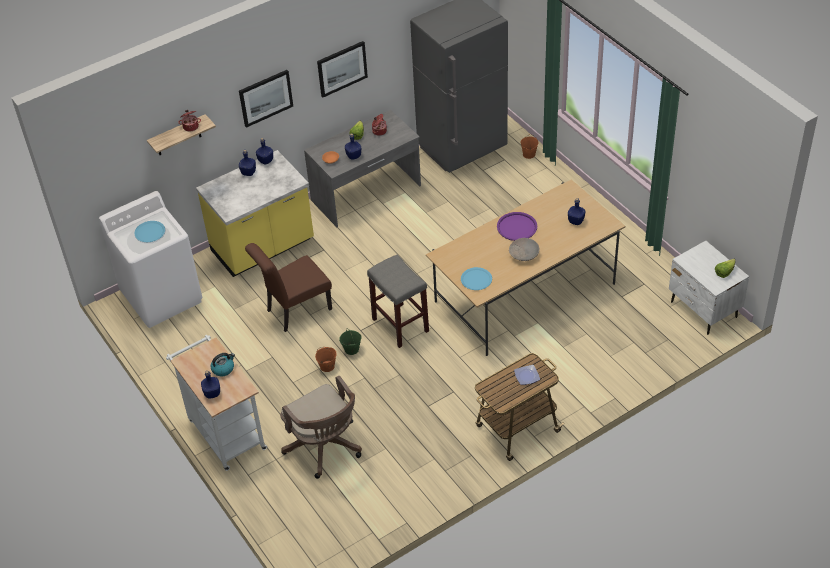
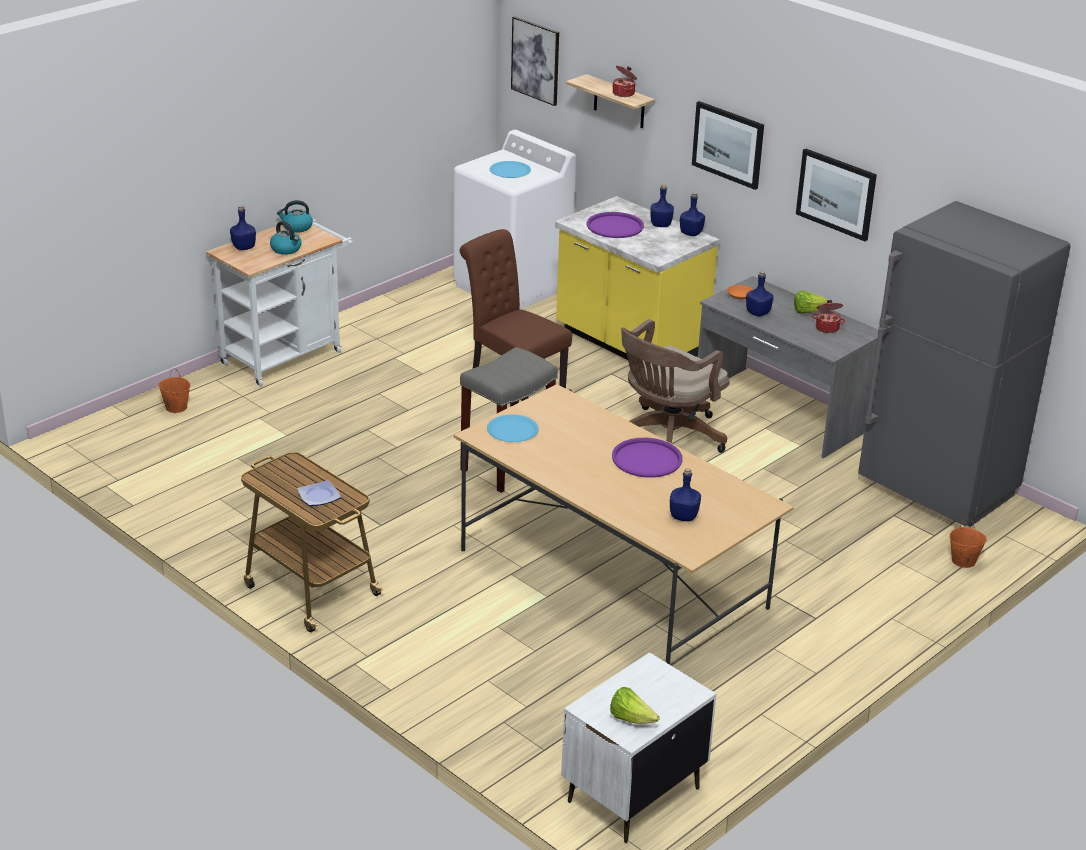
camera: 75 degrees right, 15 degrees down
brown office chair [280,376,362,479] -> brown office chair moved to [621,319,730,453]
orange bucket [315,347,337,372] -> orange bucket moved to [158,369,190,413]
green bucket [339,329,362,355] -> none
beige bowl [509,238,540,261] -> none
none -> kettle [277,200,313,233]
none -> picture [511,16,559,106]
none -> purple tray [587,212,644,238]

